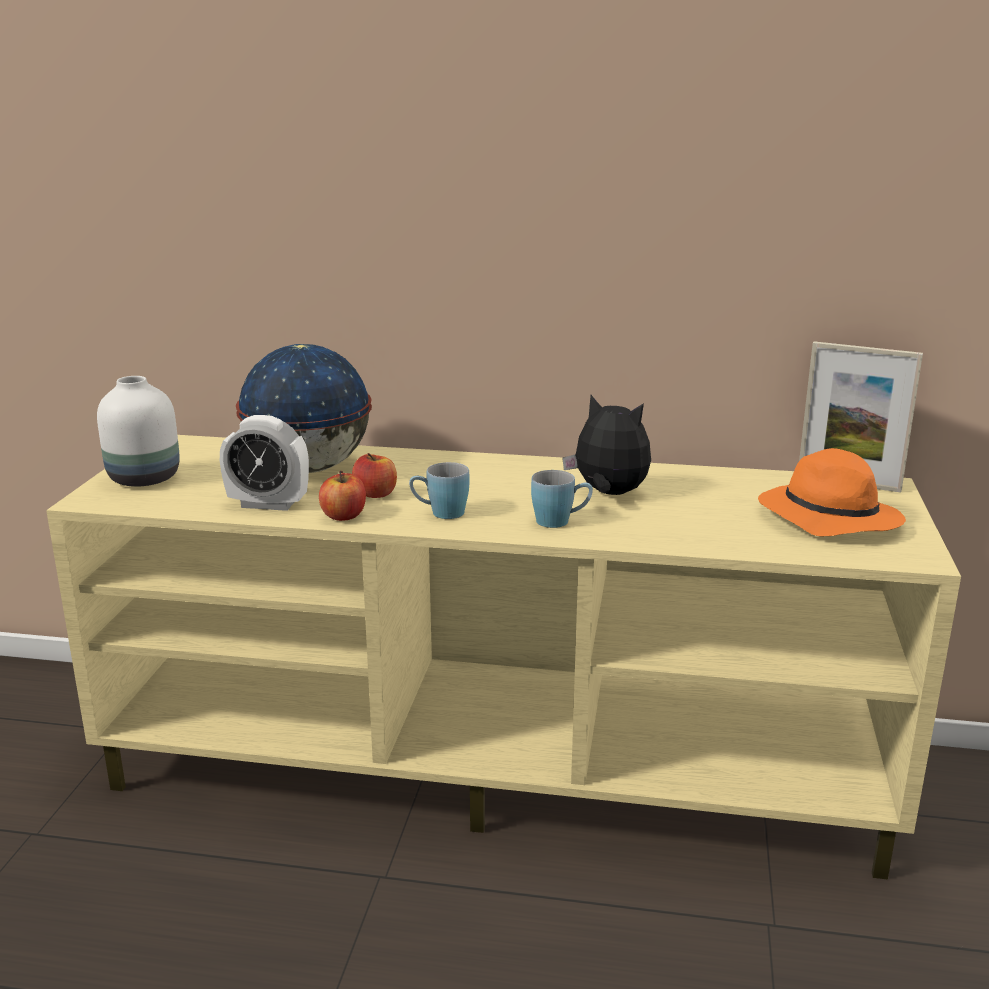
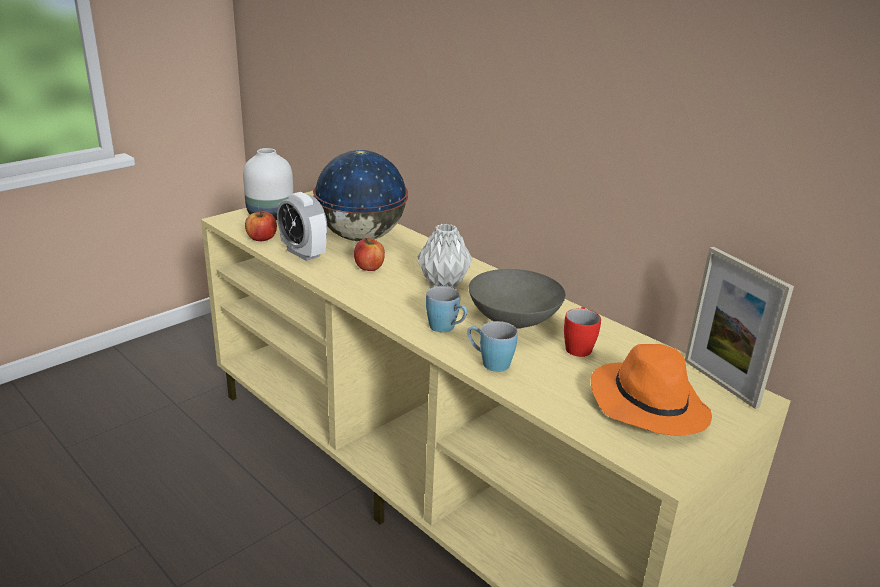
camera: 35 degrees right, 5 degrees up
apple [319,471,366,521] -> apple moved to [245,209,277,241]
blue mug [409,462,469,519] -> blue mug moved to [467,321,518,372]
plush toy [562,395,651,495] -> grey bowl [469,269,566,329]
none -> grey vase [418,224,472,288]
none -> red mug [564,307,601,357]

